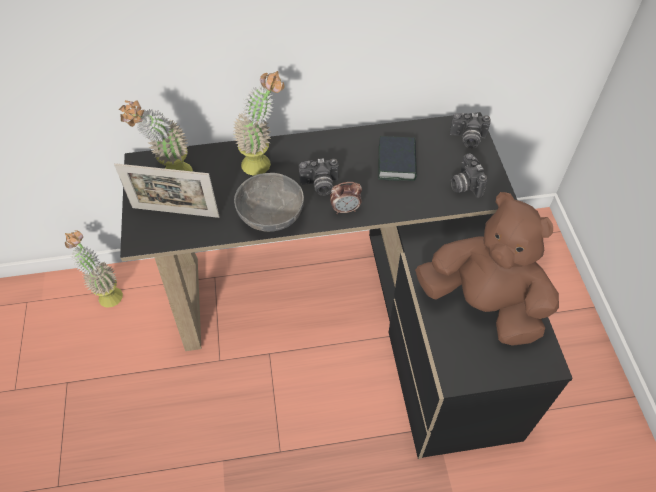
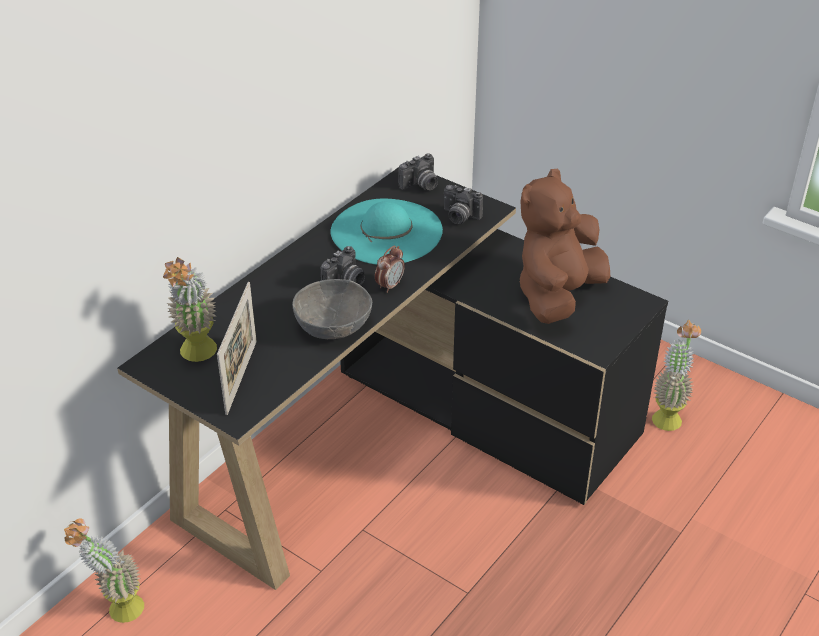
camera: 45 degrees left, 15 degrees down
picture frame [114,163,220,218] -> picture frame turned 45 degrees counterclockwise [217,282,257,415]
potted plant [233,71,285,176] -> potted plant moved to [652,320,701,431]
book [378,136,417,181] -> turquoise hat [331,199,443,265]
brown plush toy [415,192,559,346] -> brown plush toy turned 45 degrees counterclockwise [520,168,610,324]

